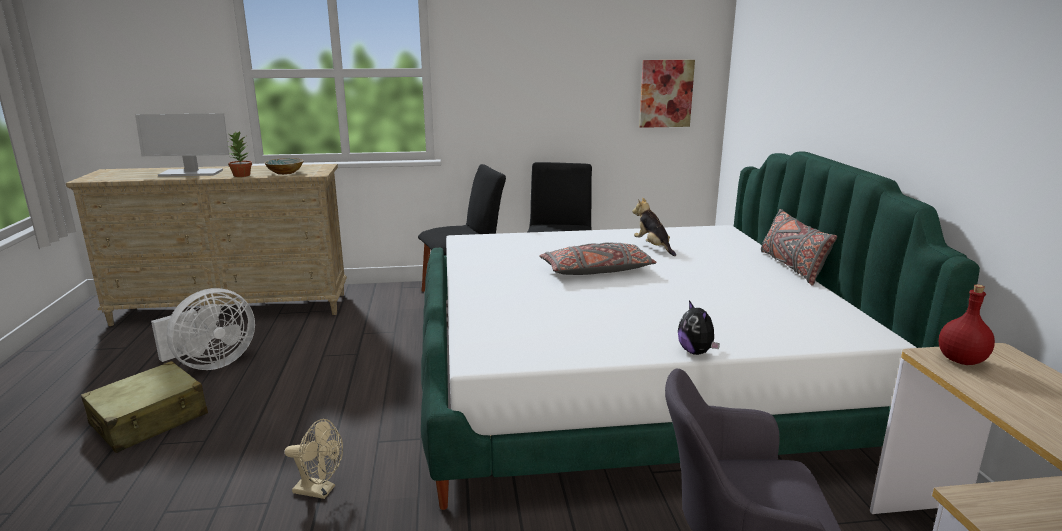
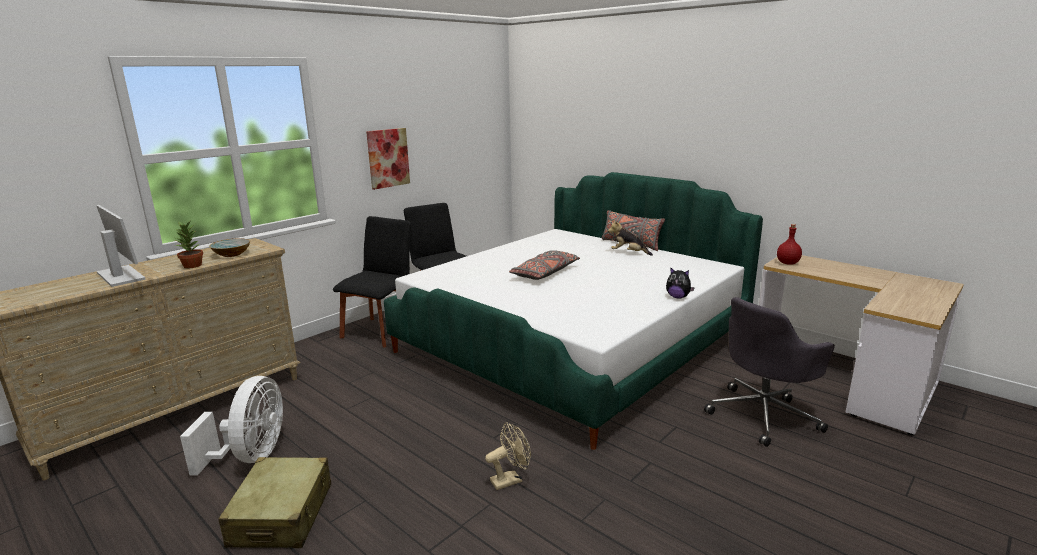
camera: 40 degrees left, 0 degrees up
monitor [135,113,229,177] -> monitor turned 90 degrees counterclockwise [96,205,145,287]
plush toy [632,197,676,256] -> plush toy moved to [608,220,653,256]
picture [639,60,695,128] -> picture moved to [366,128,410,190]

